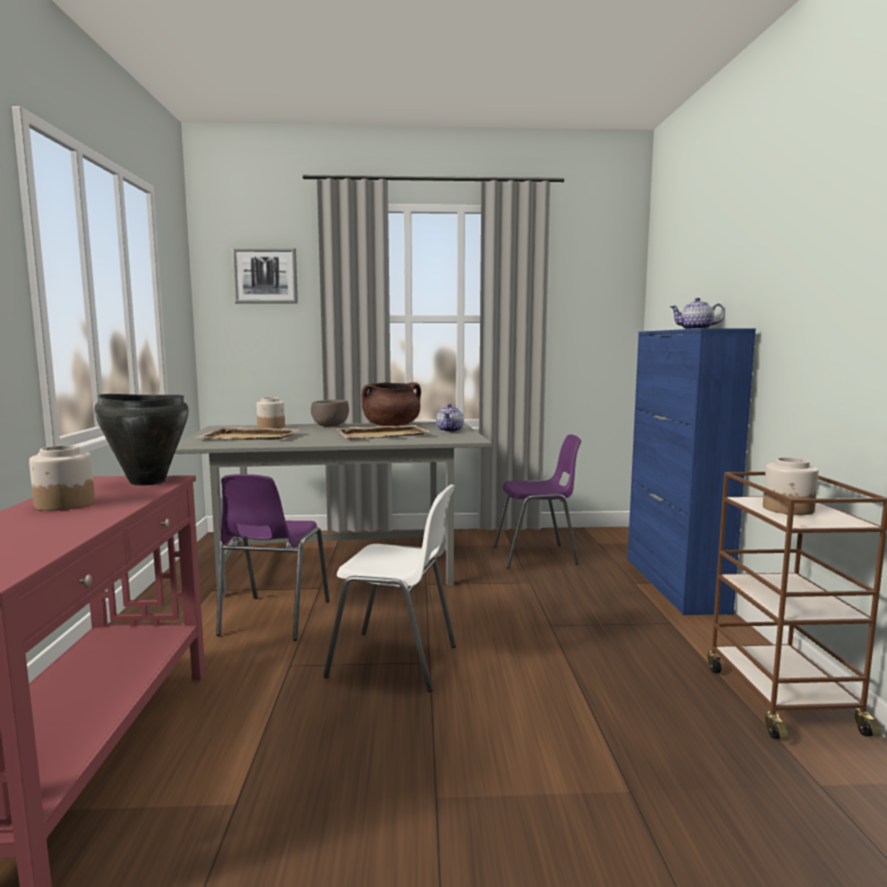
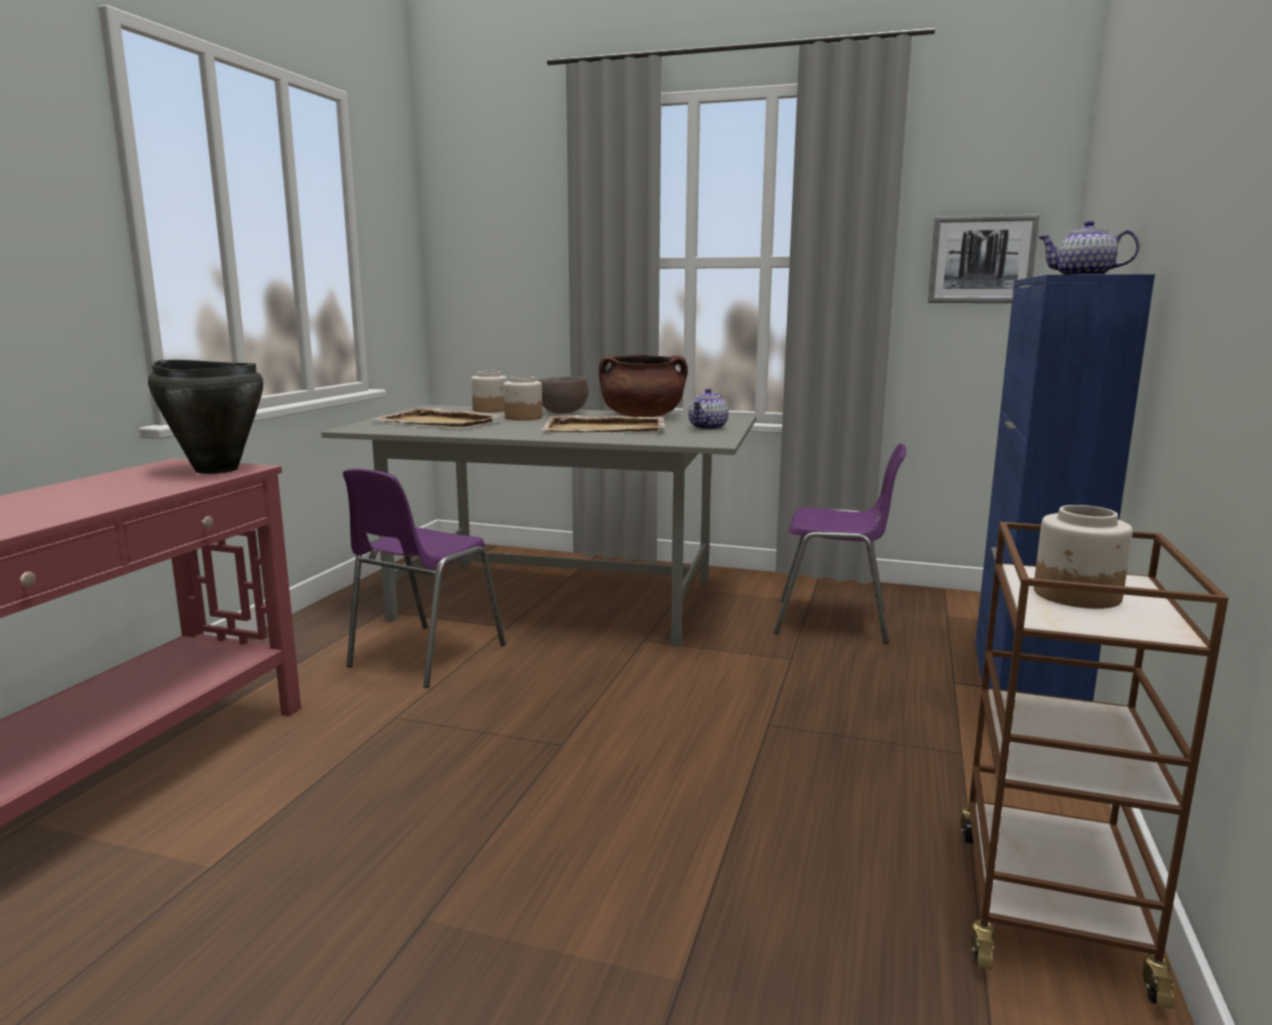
camera: 20 degrees right, 5 degrees up
jar [29,445,95,511] -> jar moved to [504,376,542,421]
picture [232,247,298,304] -> picture moved to [928,214,1040,303]
white chair [323,484,456,692] -> none

